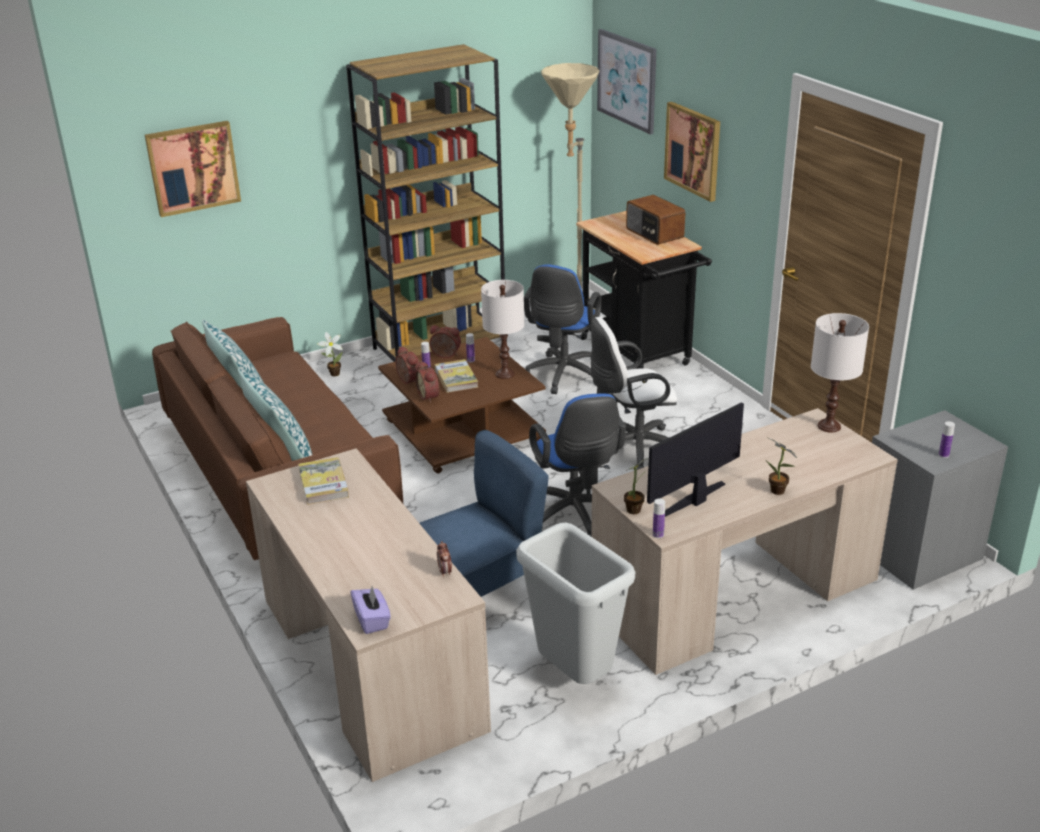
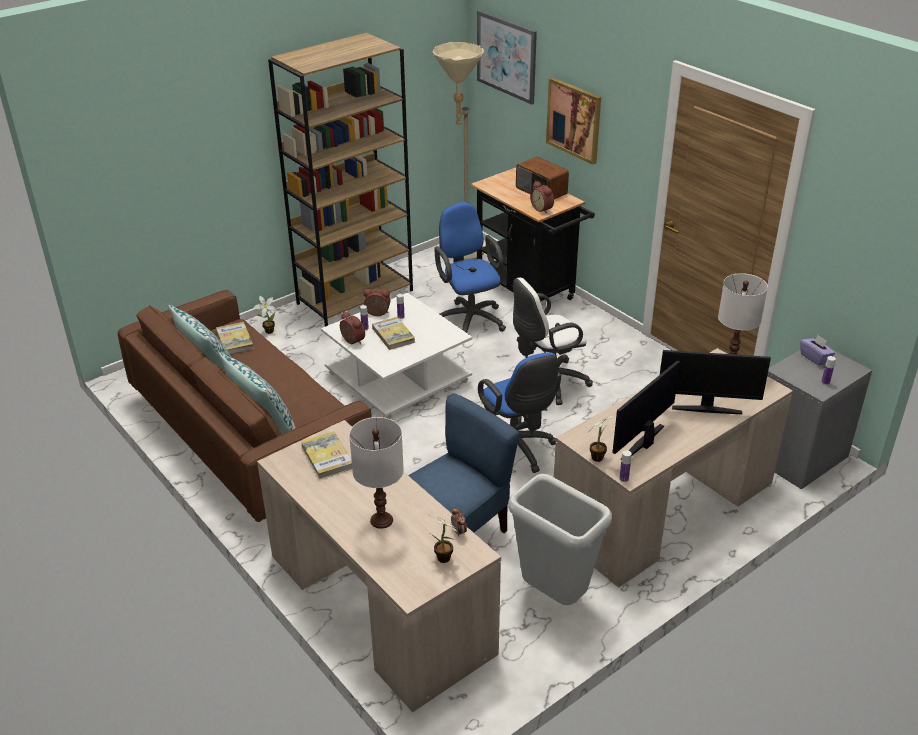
camera: 10 degrees left, 5 degrees up
picture [145,121,241,217] -> none
purple tissue box [350,587,391,634] -> purple tissue box moved to [800,335,835,366]
brown coffee table [378,337,546,473] -> white coffee table [321,293,472,419]
alarm clock [415,361,439,403] -> alarm clock moved to [530,181,554,214]
white table lamp [481,280,524,379] -> white table lamp moved to [349,417,404,529]
blue office chair [524,264,601,394] -> blue office chair turned 150 degrees clockwise [434,202,506,333]
potted plant [766,438,798,495] -> potted plant moved to [429,515,458,563]
none -> book [216,322,254,354]
none -> monitor [660,350,771,414]

